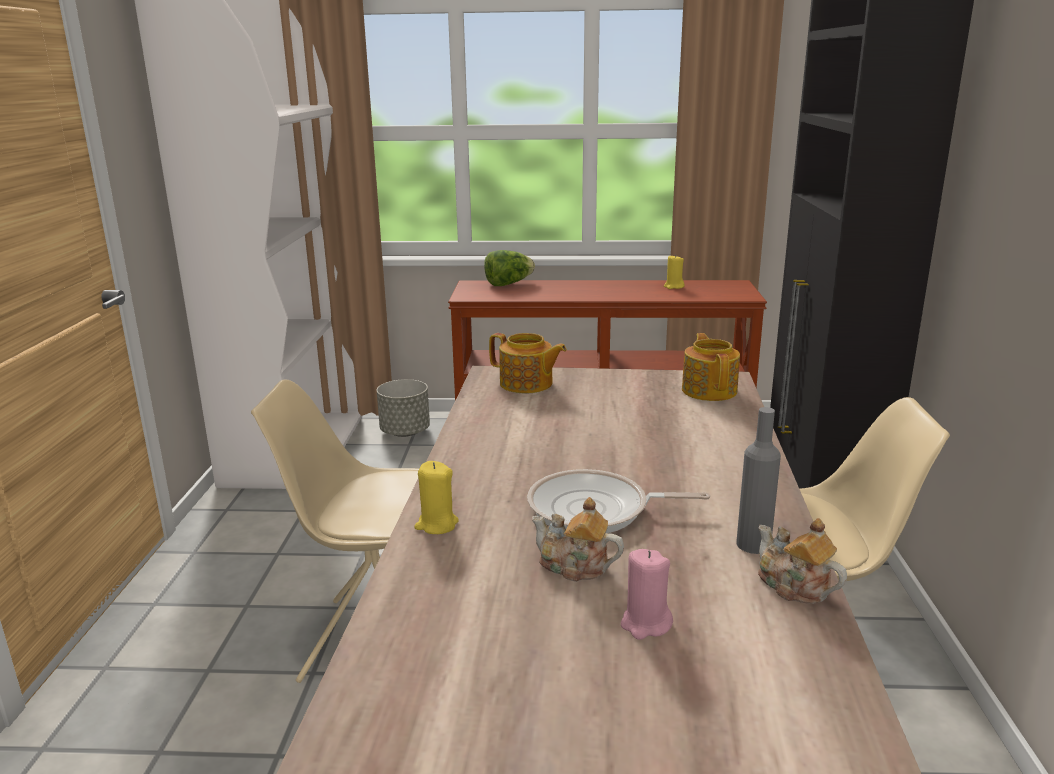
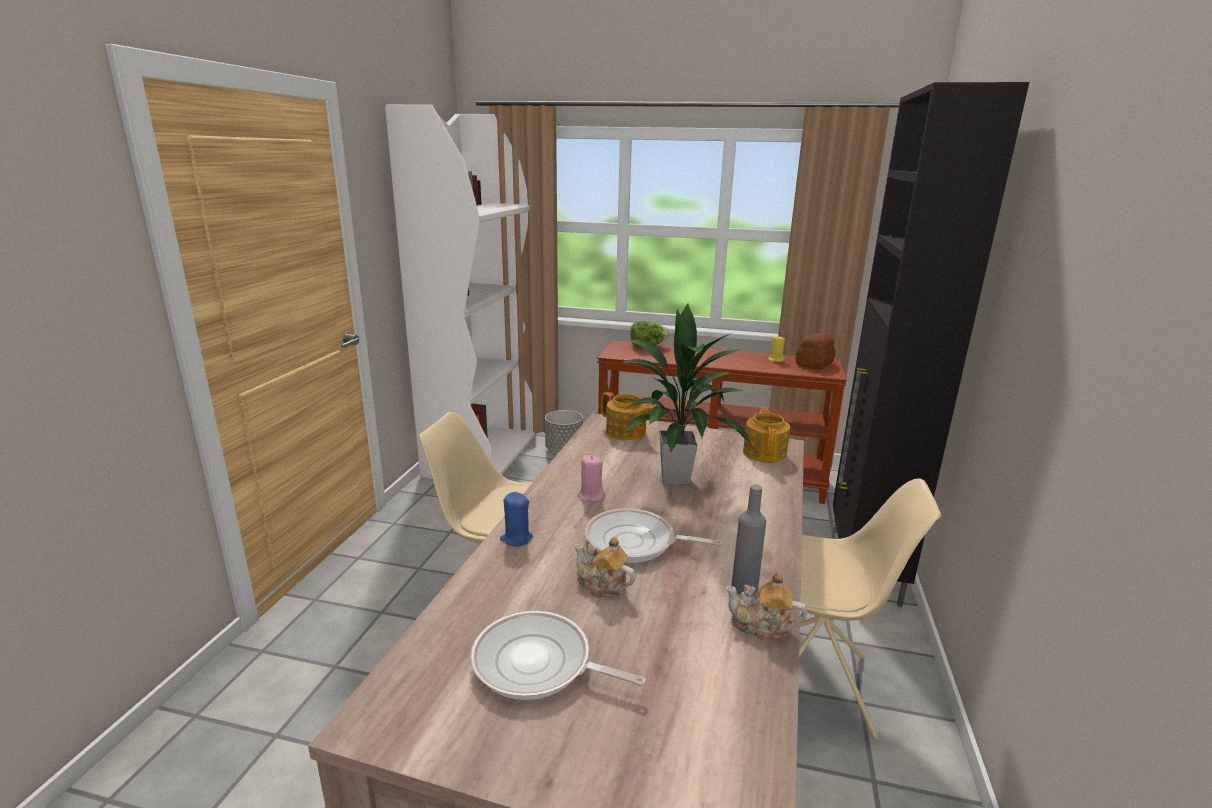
camera: 10 degrees right, 0 degrees up
yellow candle [414,461,459,534] -> blue candle [500,492,533,546]
pink candle [621,549,673,640] -> pink candle moved to [577,455,605,502]
teapot [758,518,847,604] -> teapot turned 45 degrees counterclockwise [726,572,807,642]
none -> frying pan [470,610,646,700]
none -> potted plant [621,303,755,485]
none -> bread [796,333,836,369]

